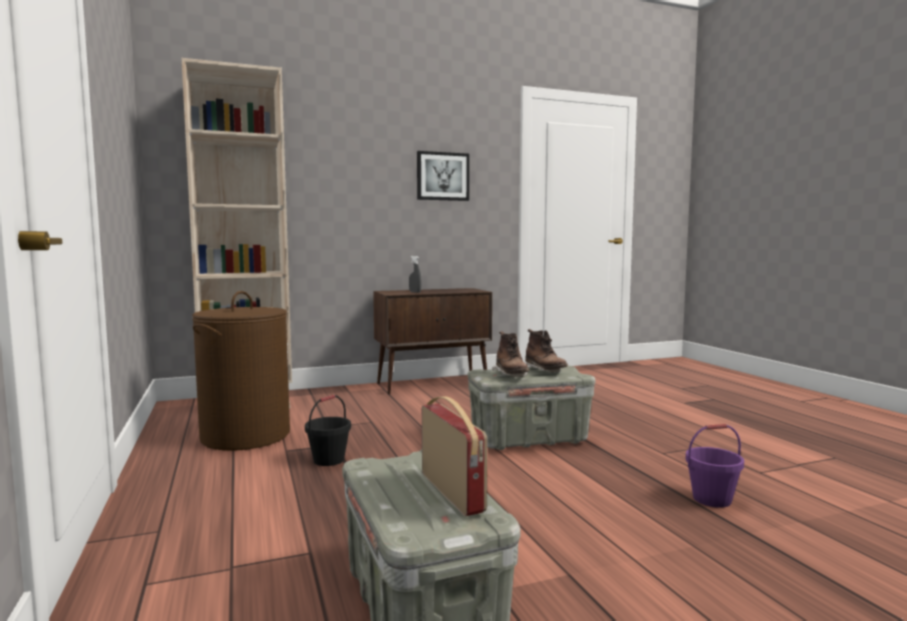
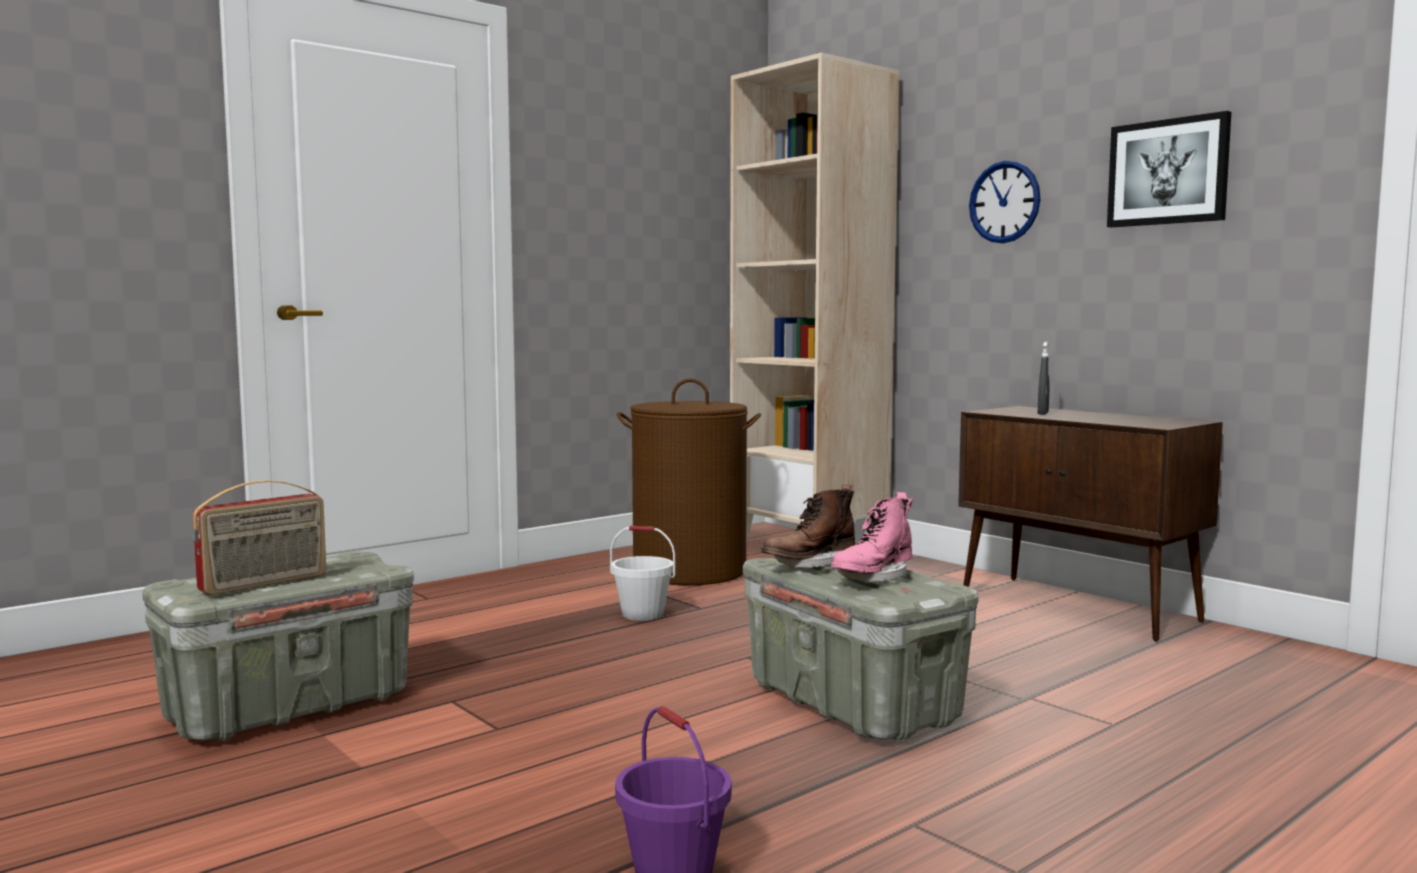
camera: 70 degrees right, 0 degrees up
black bucket [305,395,351,466] -> white bucket [610,526,675,621]
brown boot [525,329,568,373] -> pink boot [831,492,913,583]
none -> wall clock [969,161,1041,243]

